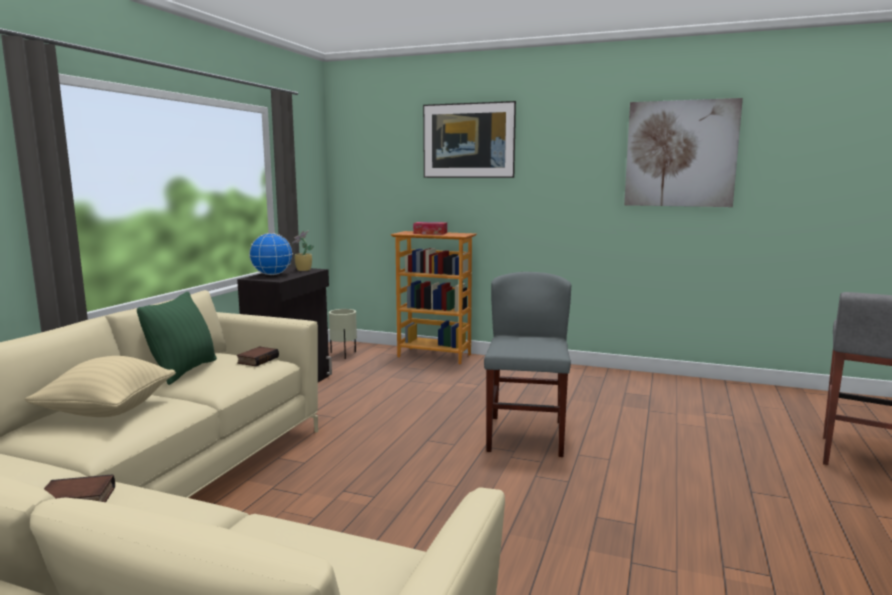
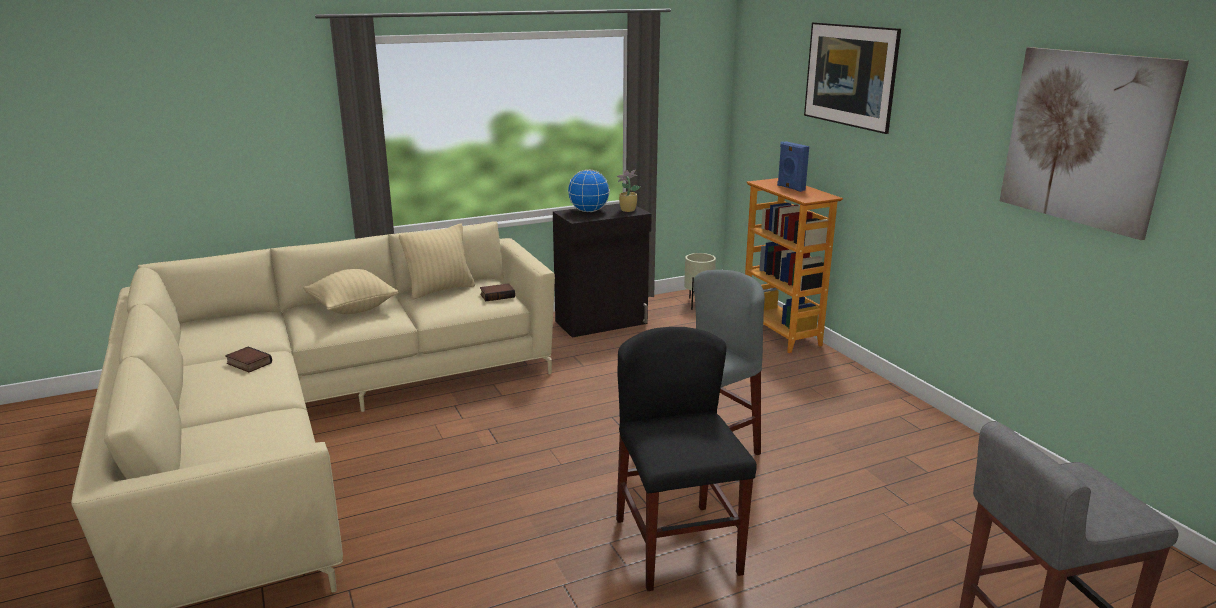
camera: 45 degrees right, 10 degrees up
green pillow [137,292,217,385] -> beige pillow [399,224,475,300]
tissue box [413,222,447,235] -> blue speaker [777,141,809,192]
none -> black chair [616,327,757,591]

